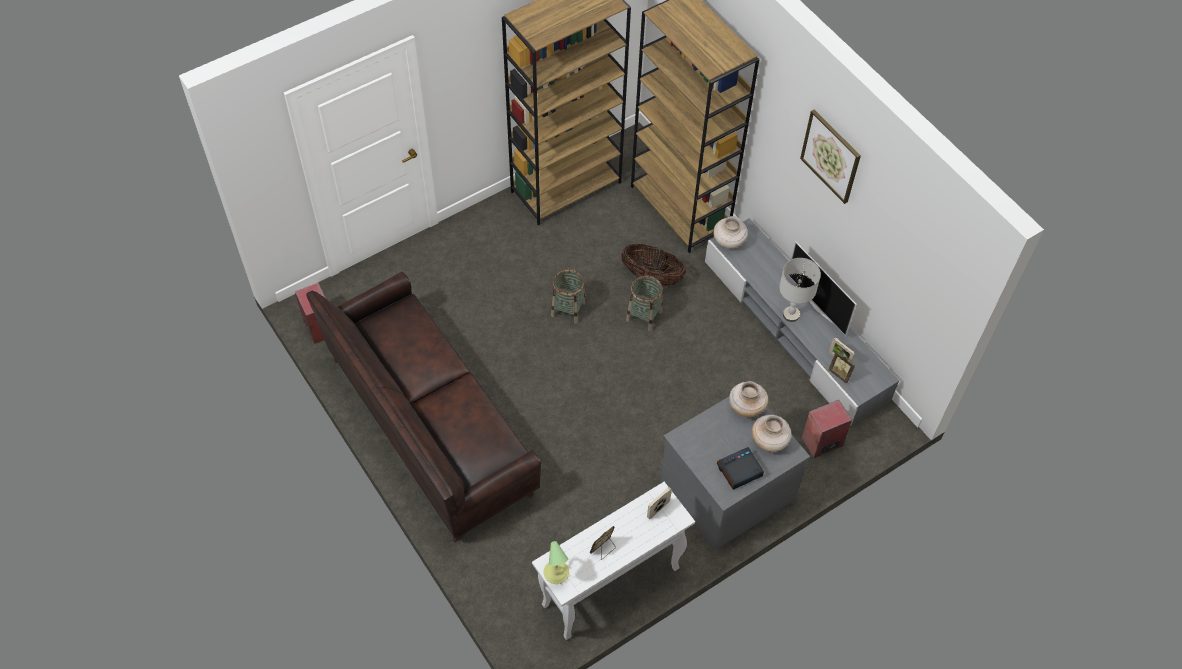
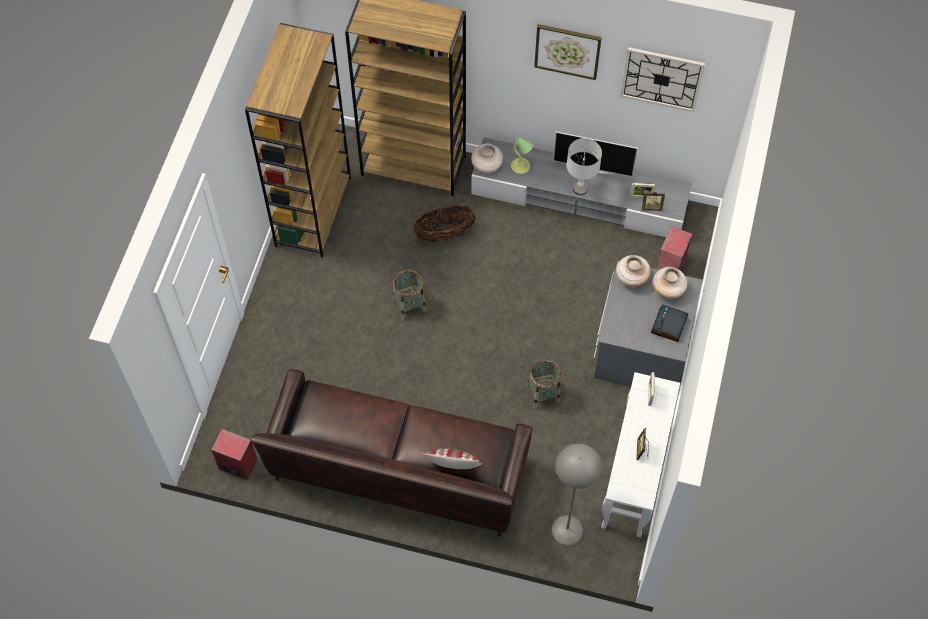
camera: 40 degrees left, 5 degrees up
table lamp [543,541,569,584] -> table lamp moved to [511,137,533,174]
basket [626,275,663,331] -> basket moved to [527,359,561,409]
none -> pillow [422,448,482,469]
none -> grey floor lamp [552,444,602,545]
none -> wall clock [620,47,705,112]

